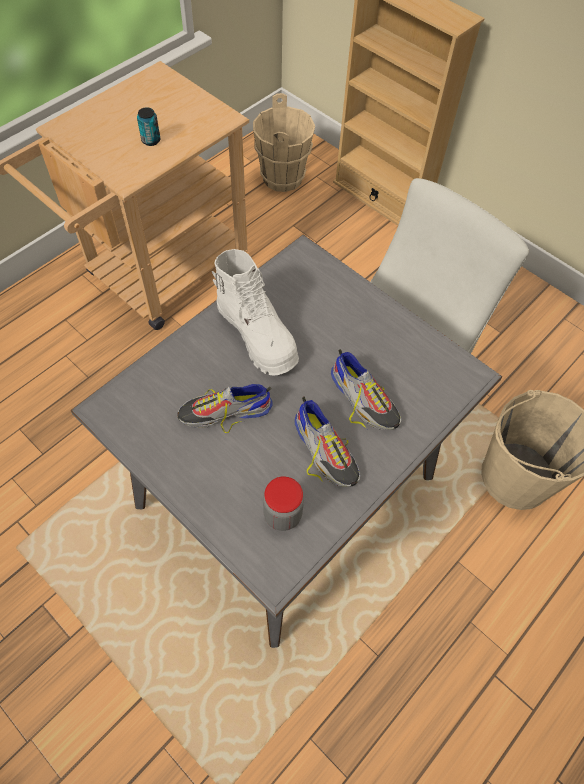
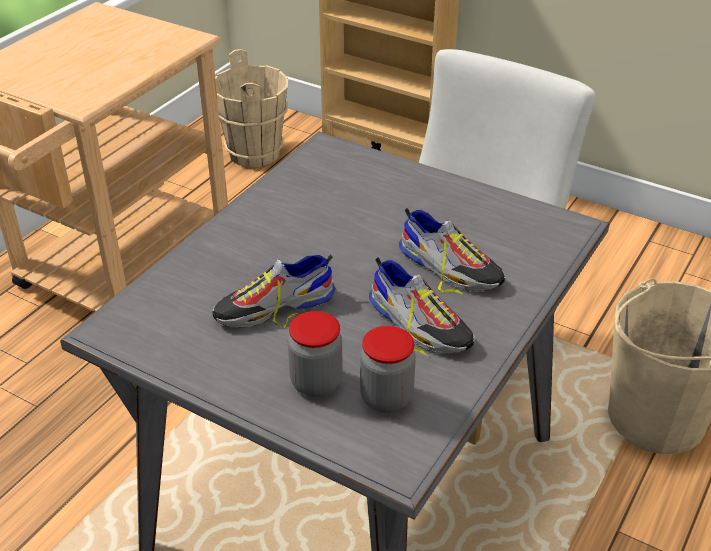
camera: 10 degrees left, 20 degrees down
can [137,107,160,146] -> none
white boot [212,249,299,376] -> none
none -> jar [288,311,343,397]

